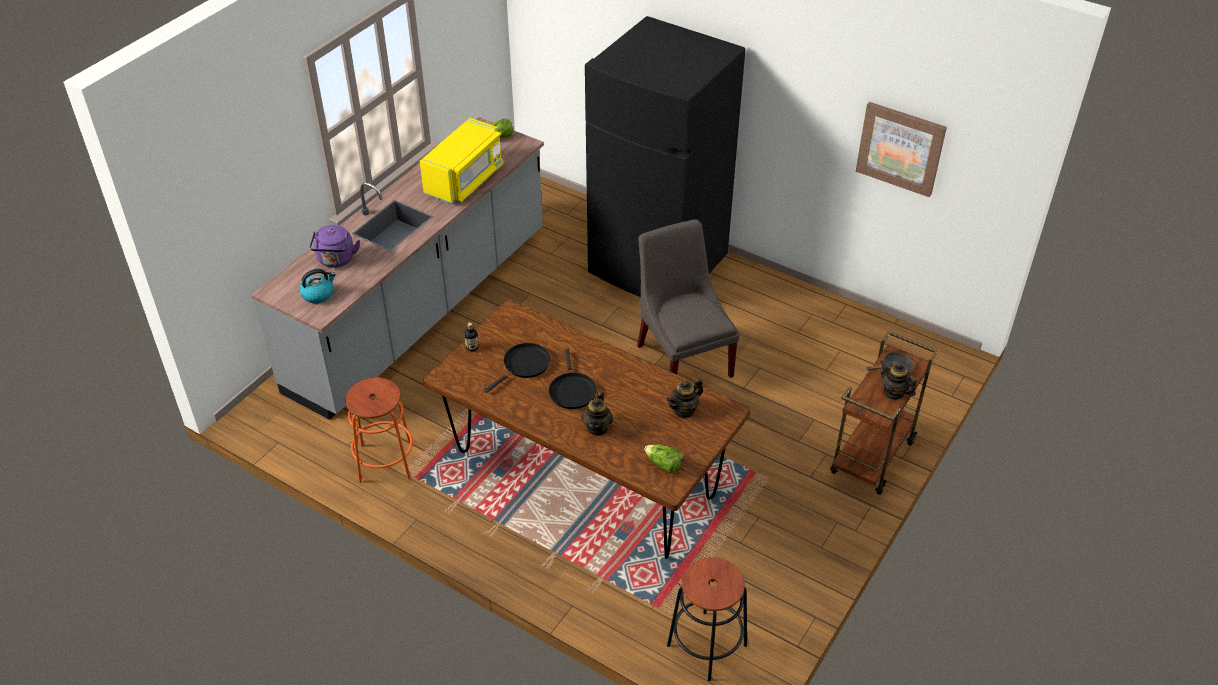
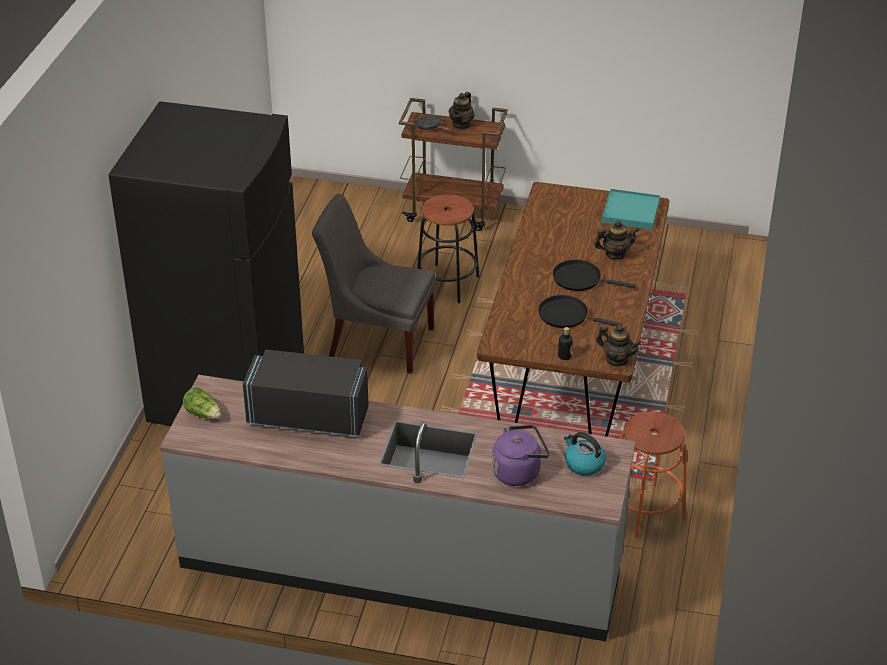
camera: 110 degrees left, 5 degrees down
yellow microwave [420,118,503,204] -> black microwave [243,349,369,437]
black frying pan [549,349,597,409] -> black frying pan turned 135 degrees counterclockwise [553,260,636,291]
grey chair [637,219,740,378] -> grey chair turned 60 degrees clockwise [312,194,436,374]
lettuce [644,444,683,473] -> turquoise tray [602,189,660,230]
teapot [667,378,703,419] -> teapot moved to [596,325,641,366]
black stool [667,557,747,681] -> black stool moved to [417,194,479,303]
picture [856,102,947,197] -> none

